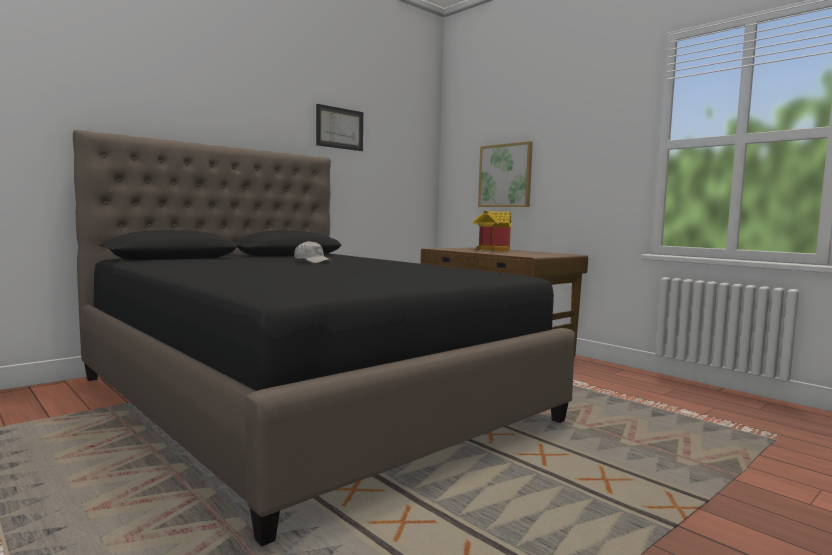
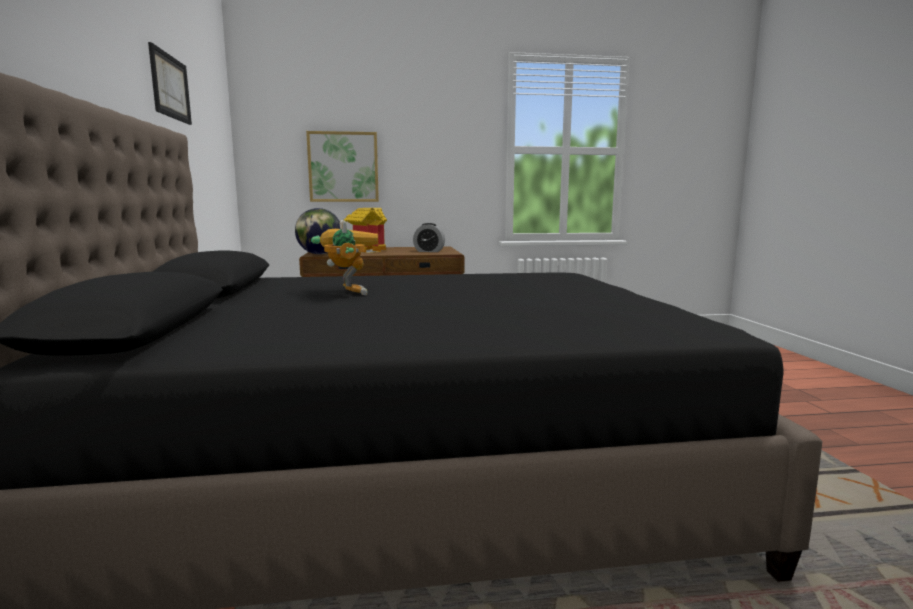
camera: 55 degrees left, 5 degrees up
white cap [294,241,333,263] -> toy robot [311,220,378,295]
none -> globe [295,208,340,254]
none -> alarm clock [413,223,445,252]

